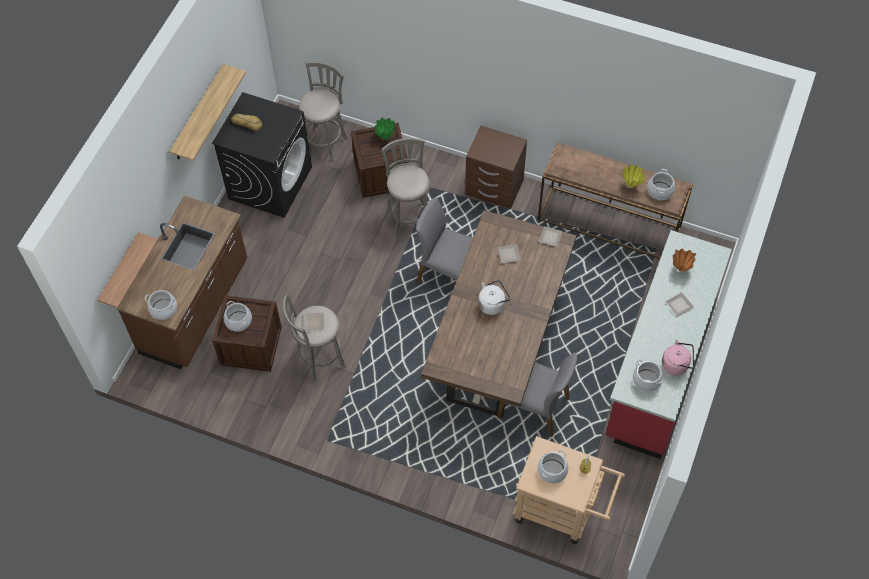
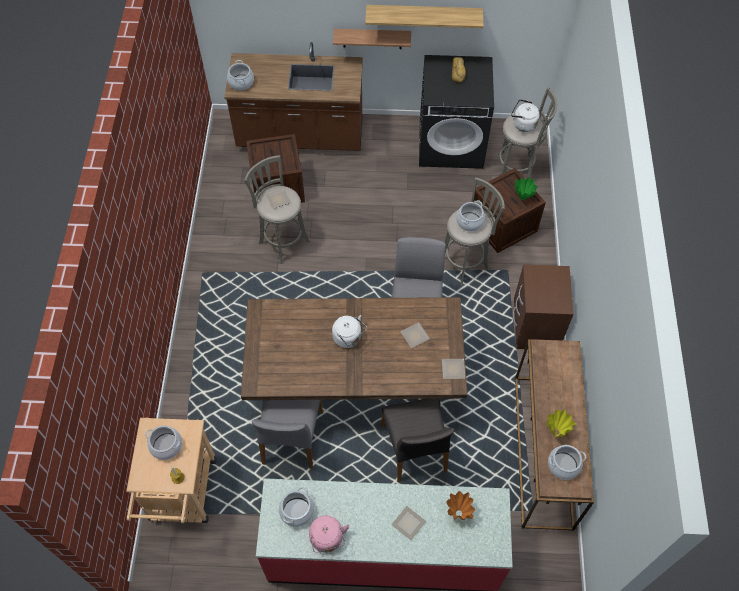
camera: 70 degrees right, 0 degrees up
shelf [97,232,158,308] -> shelf moved to [333,29,411,49]
cooking pot [224,301,252,332] -> cooking pot moved to [456,200,485,232]
none -> grey chair [381,399,454,482]
none -> white kettle [511,99,540,132]

